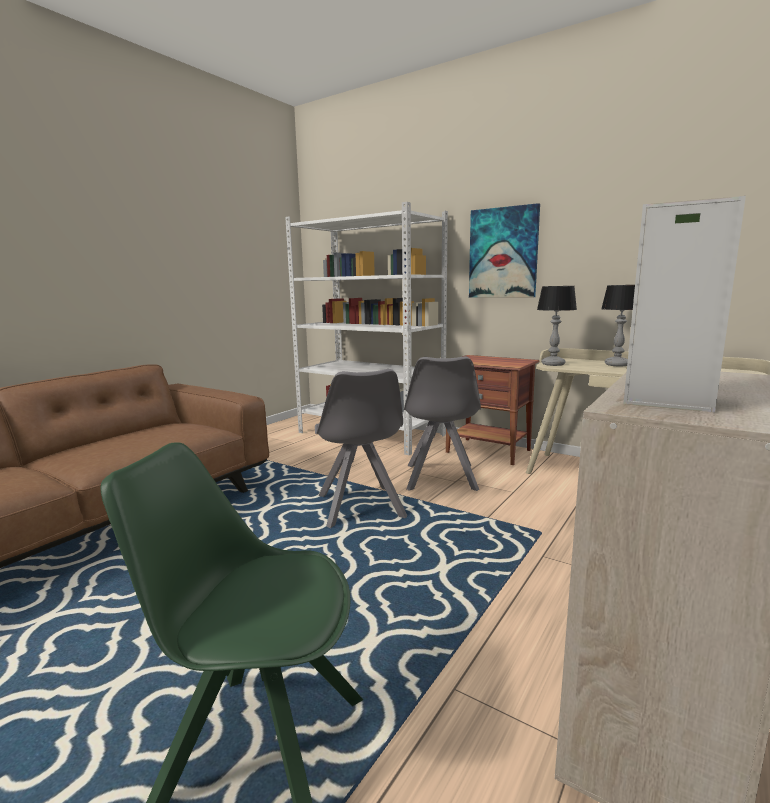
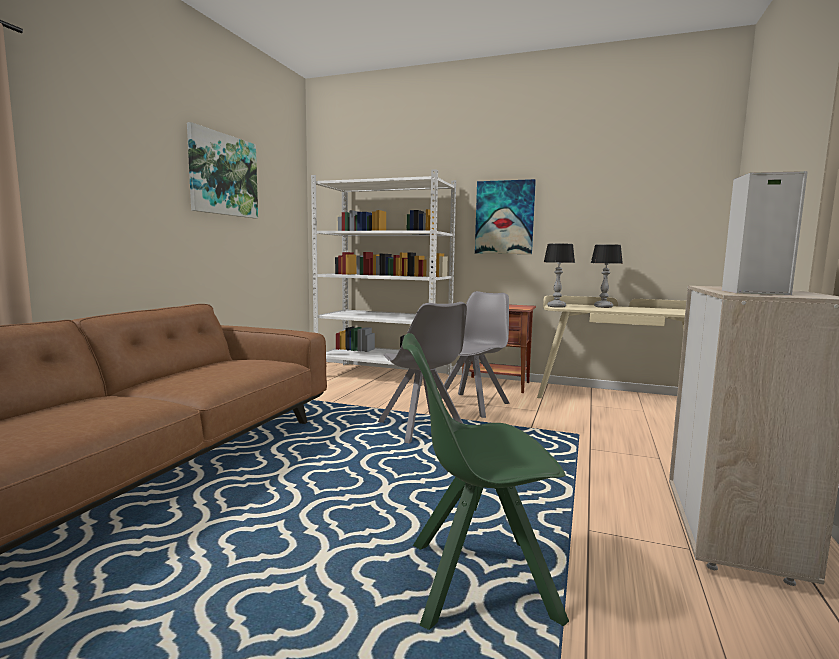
camera: 15 degrees left, 5 degrees down
grey chair [404,356,481,491] -> grey chair turned 135 degrees counterclockwise [439,291,510,418]
none -> picture [187,122,258,218]

